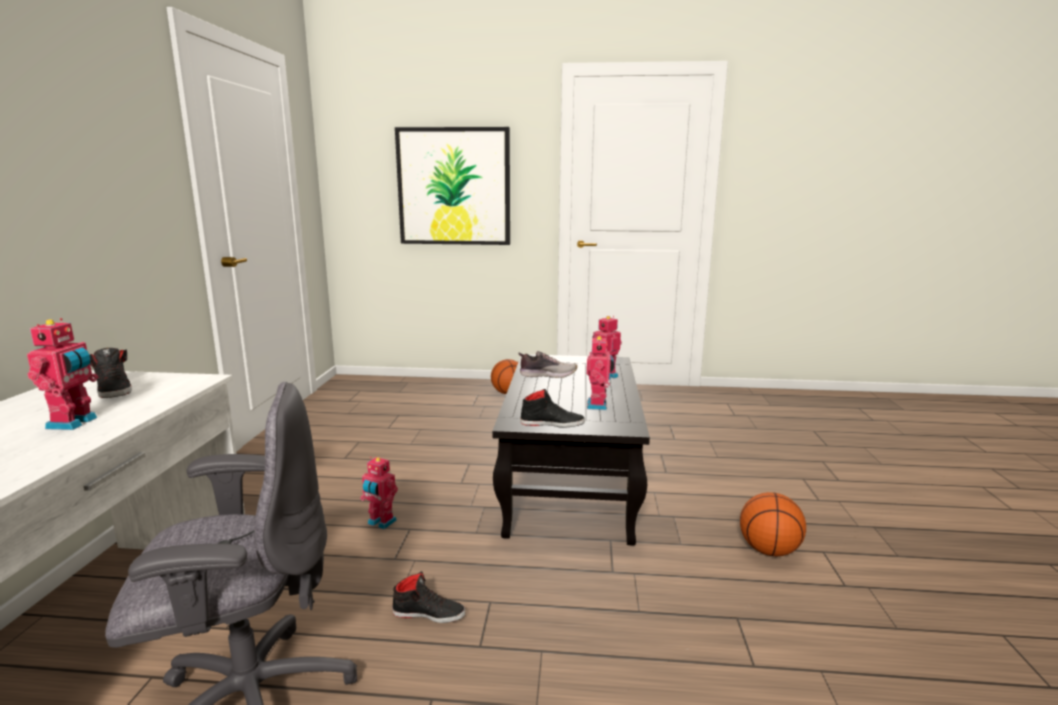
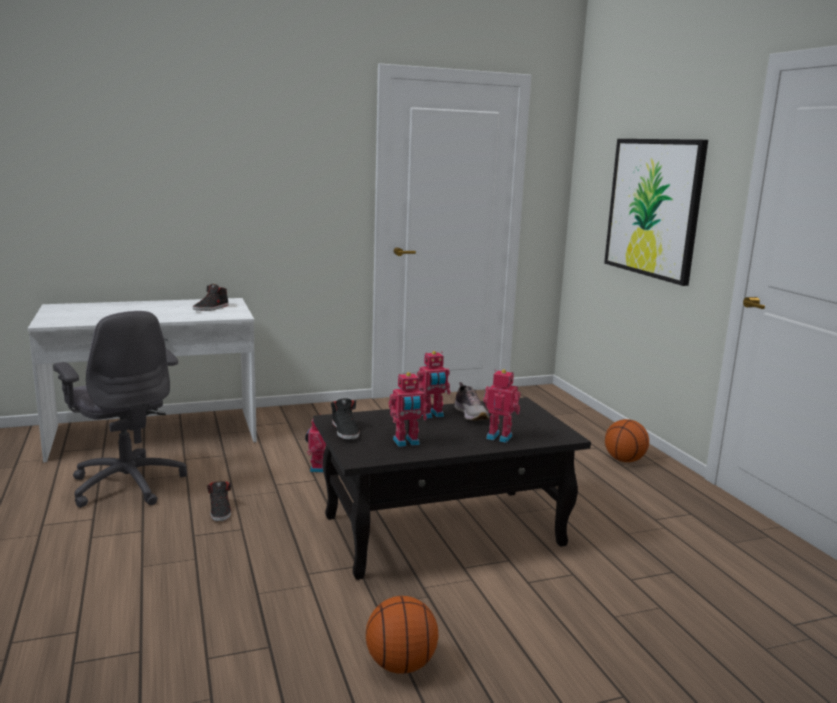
camera: 65 degrees right, 0 degrees up
toy robot [27,318,98,430] -> toy robot moved to [417,351,451,419]

